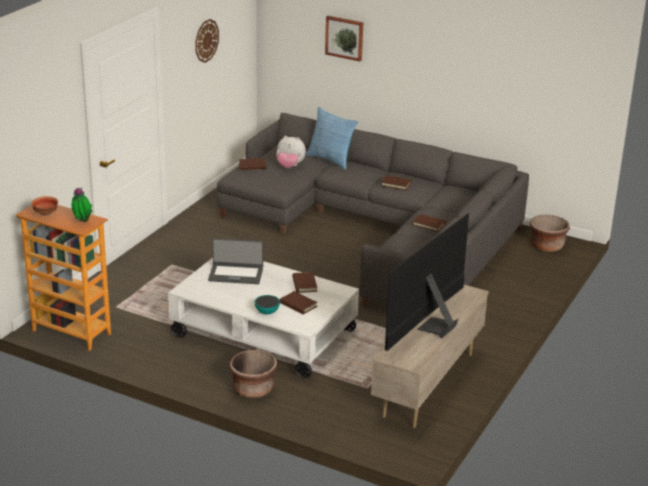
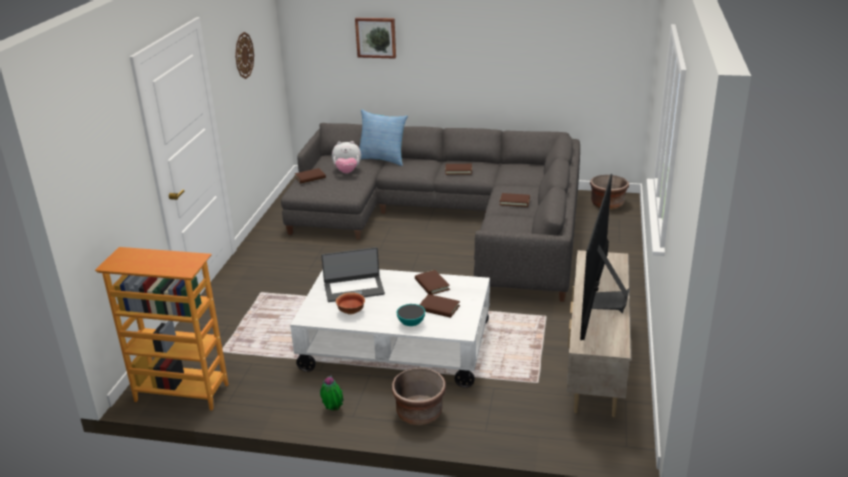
camera: 15 degrees left, 0 degrees up
bowl [31,196,58,215] -> bowl moved to [336,292,365,315]
potted plant [72,188,92,222] -> potted plant moved to [320,375,344,411]

